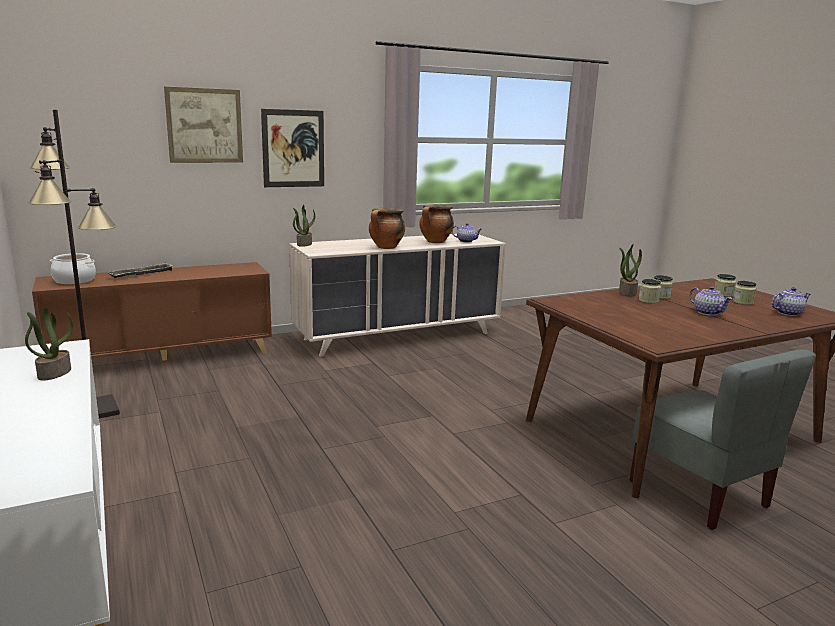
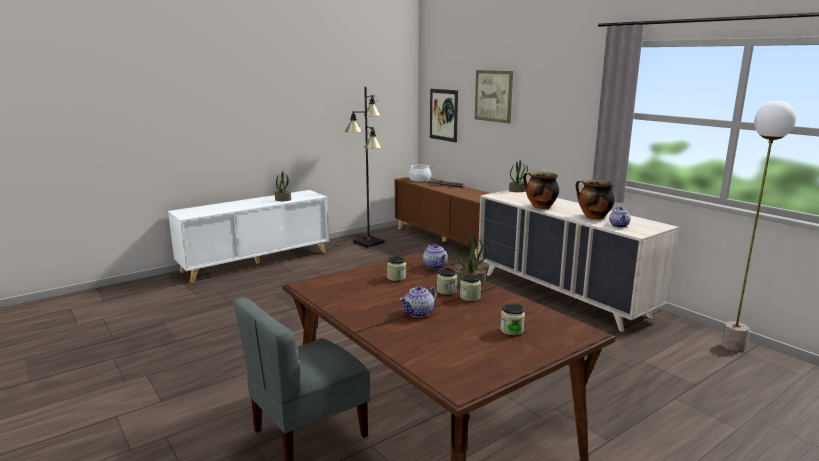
camera: 80 degrees right, 0 degrees up
picture [261,109,324,187] -> picture moved to [430,89,458,142]
jar [733,281,757,305] -> jar moved to [387,256,406,281]
teapot [771,287,810,316] -> teapot moved to [423,244,448,269]
none -> floor lamp [721,101,796,352]

